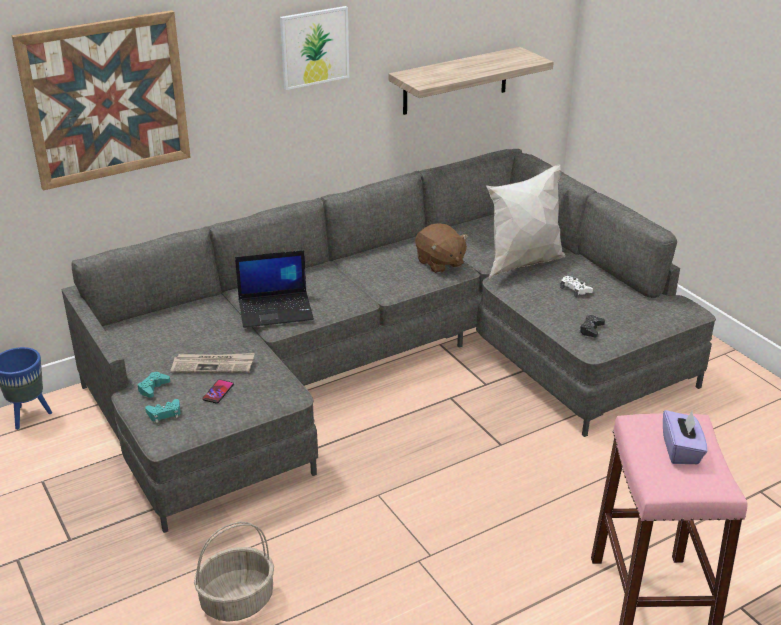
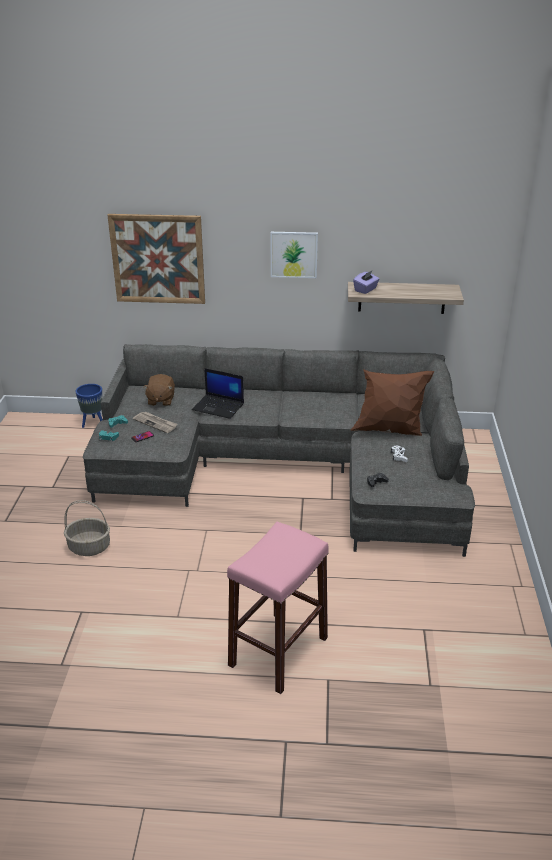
camera: 35 degrees right, 0 degrees up
brown plush toy [415,223,468,273] -> brown plush toy moved to [143,374,175,406]
white pillow [486,164,565,279] -> brown pillow [350,369,434,436]
purple tissue box [663,410,707,464] -> purple tissue box moved to [353,270,379,294]

